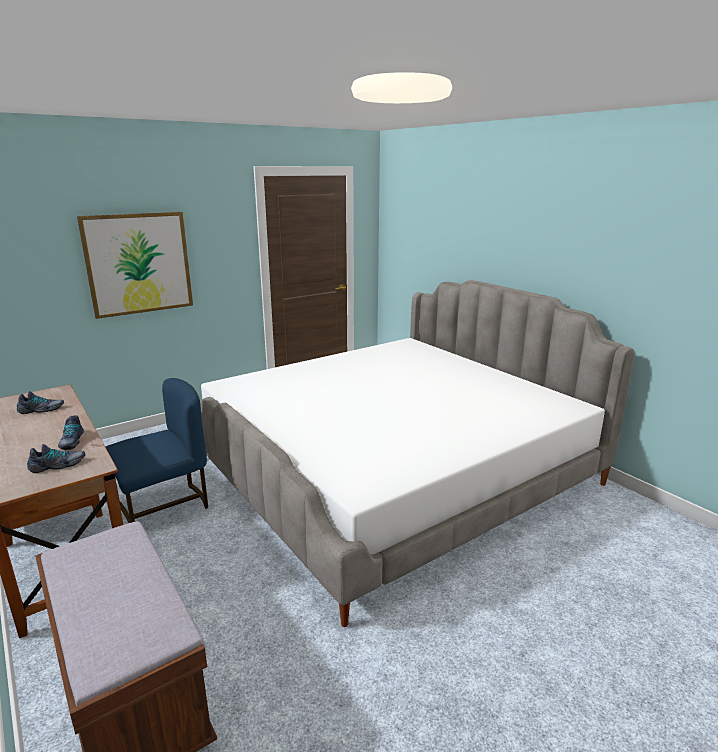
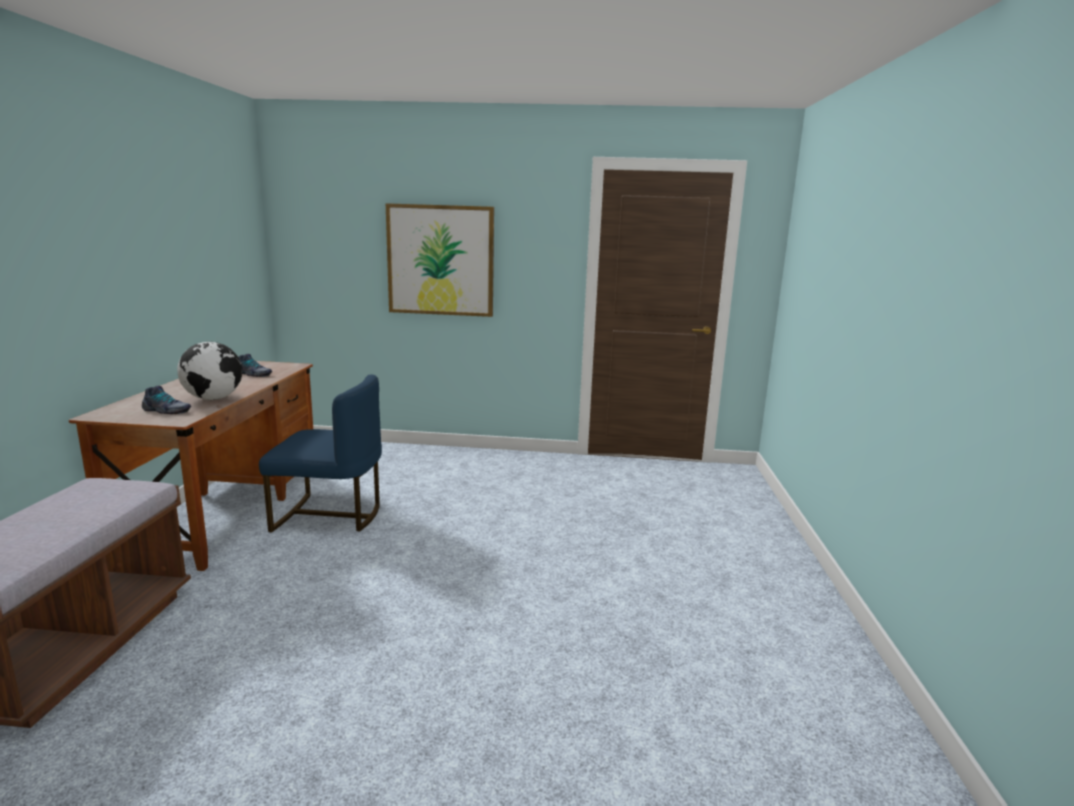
camera: 40 degrees right, 5 degrees down
shoe [58,415,84,450] -> globe [177,342,242,400]
bed [200,280,635,627] -> none

